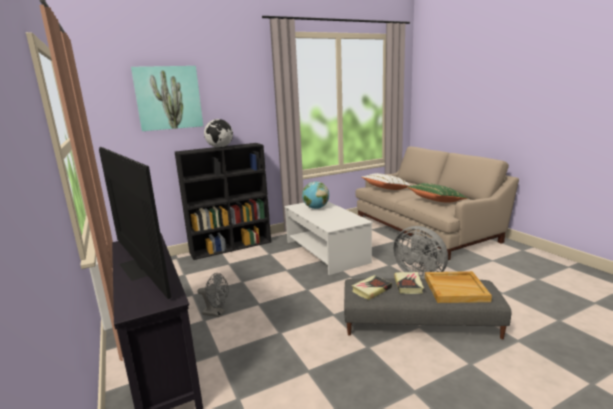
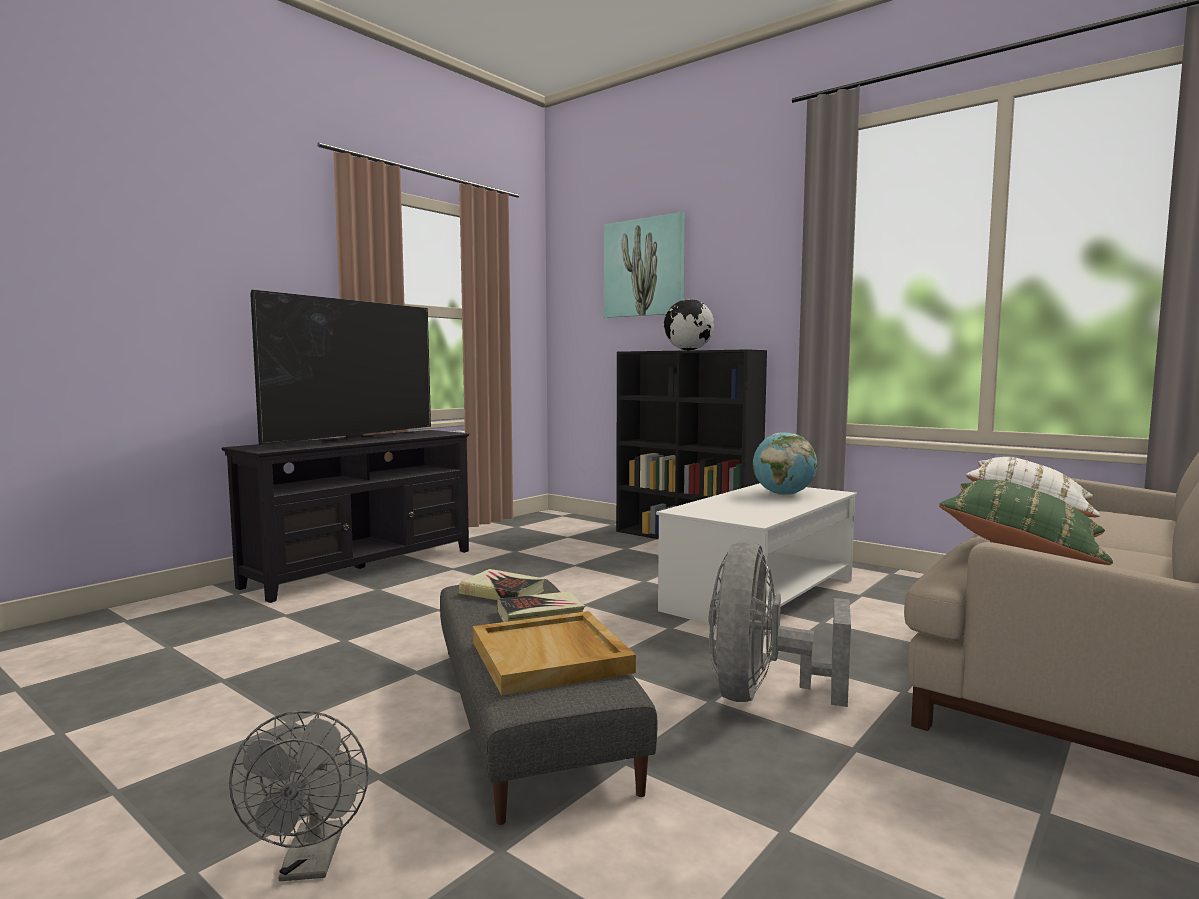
camera: 65 degrees right, 10 degrees down
grey fan [197,273,229,317] -> grey fan moved to [229,710,369,881]

